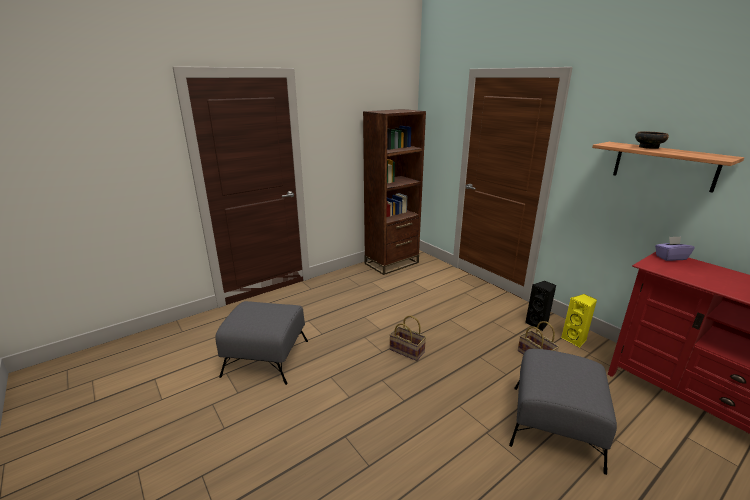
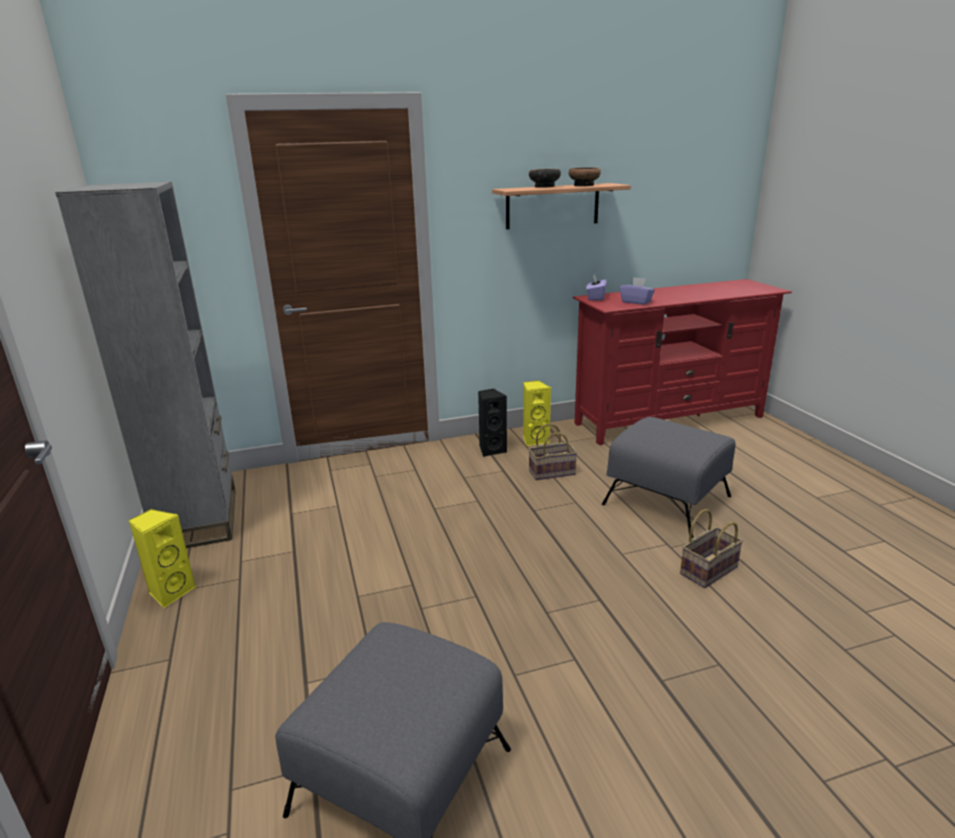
camera: 70 degrees left, 0 degrees up
brown bookcase [363,109,426,275] -> grey bookcase [55,182,236,548]
basket [389,315,426,361] -> basket moved to [680,509,743,588]
none -> yellow speaker [128,508,196,608]
none -> bowl [569,167,601,186]
none -> purple tissue box [620,277,655,305]

